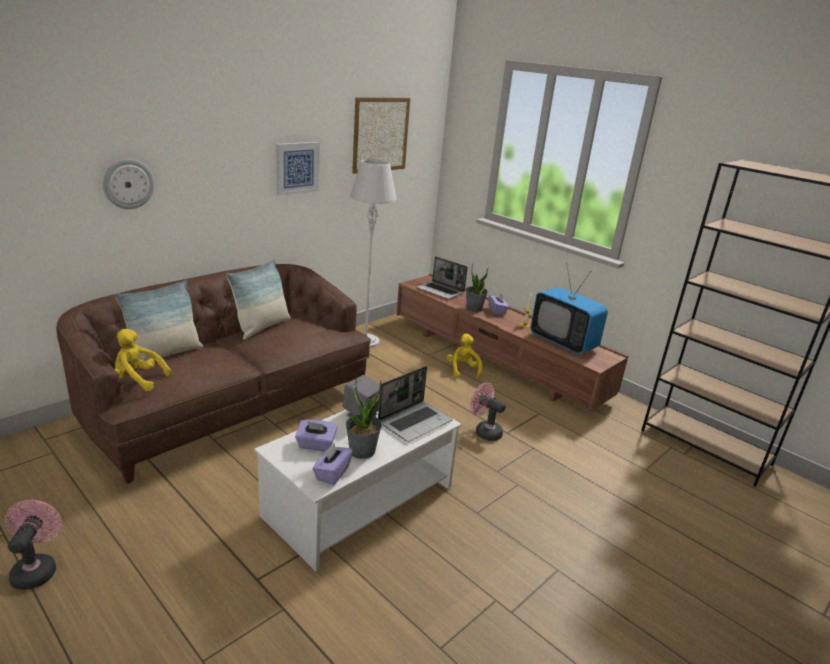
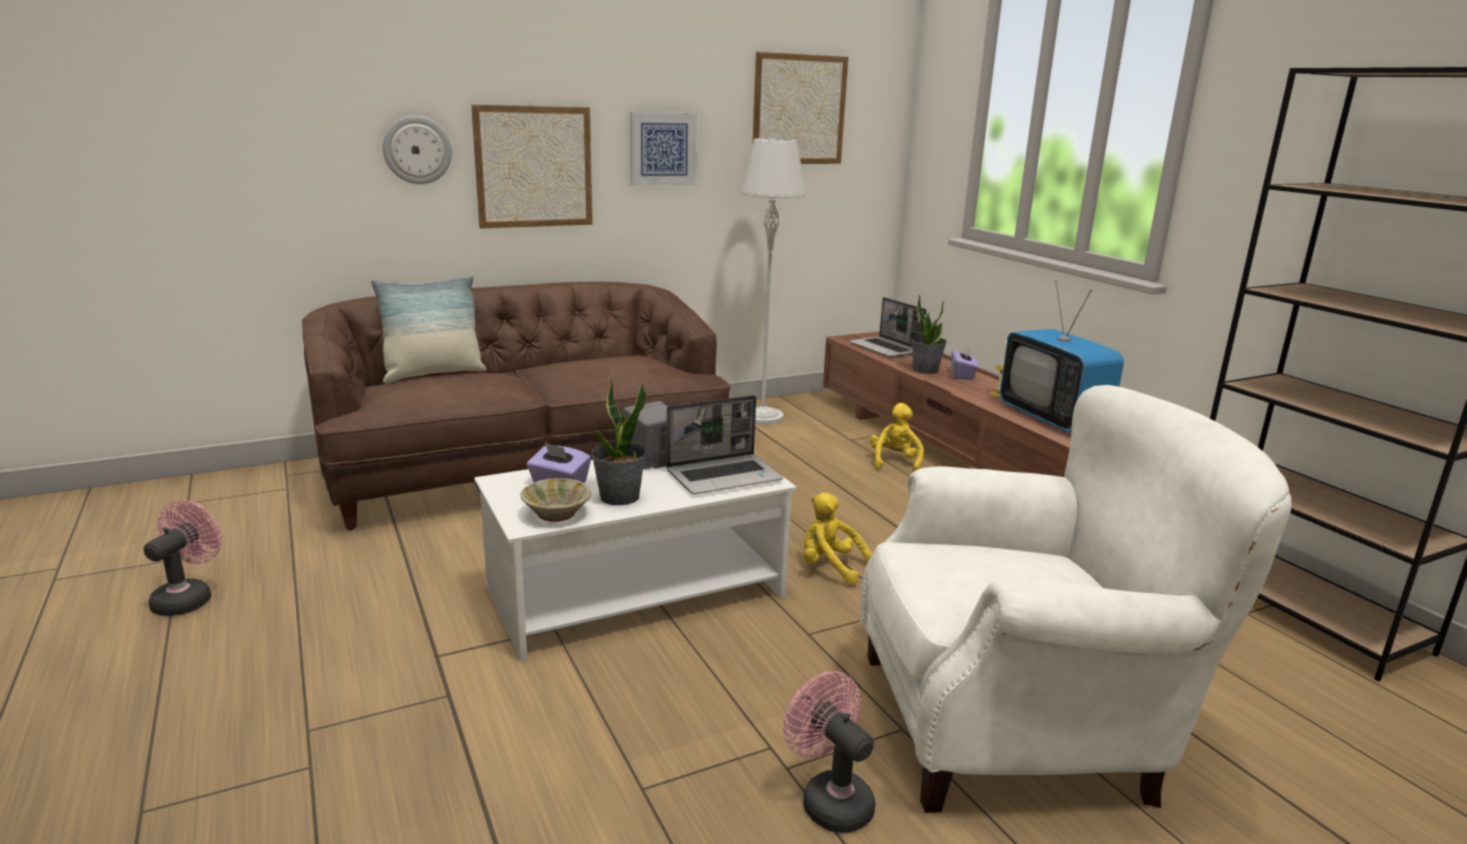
camera: 20 degrees right, 5 degrees down
yellow plush toy [114,329,171,391] -> yellow plush toy moved to [803,493,873,585]
pillow [226,259,291,340] -> none
purple tissue box [313,443,353,485] -> beige bowl [520,478,591,522]
pink fan [470,382,506,441] -> pink fan moved to [783,671,875,833]
none -> picture [471,105,592,229]
none -> white armchair [859,385,1292,813]

